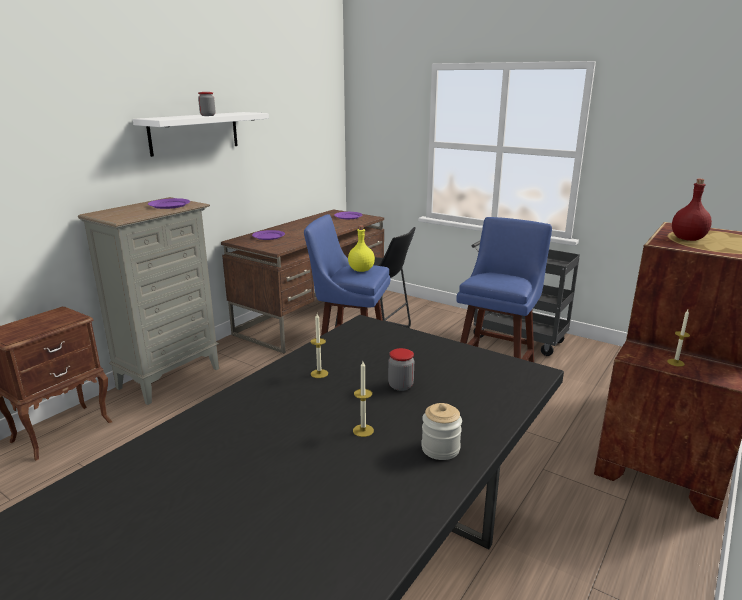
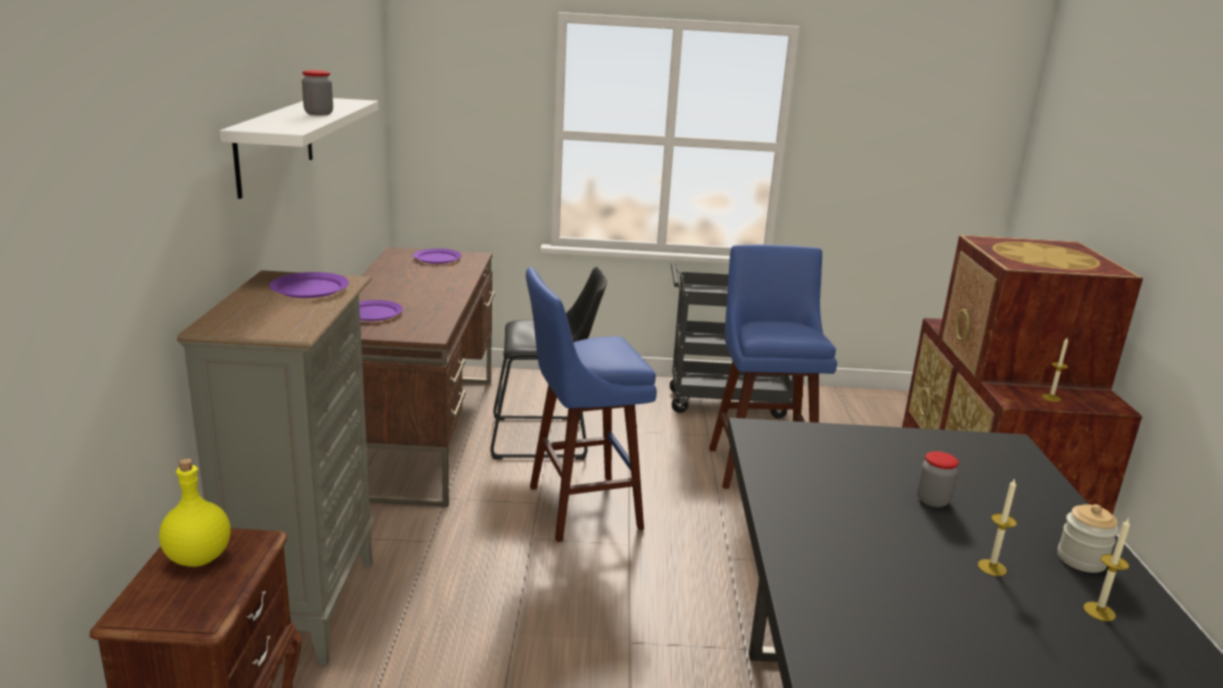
camera: 35 degrees left, 0 degrees up
candle [311,314,328,378] -> candle moved to [1083,517,1130,621]
yellow bottle [348,225,375,272] -> yellow bottle moved to [159,459,231,567]
red bottle [672,179,712,241] -> none

